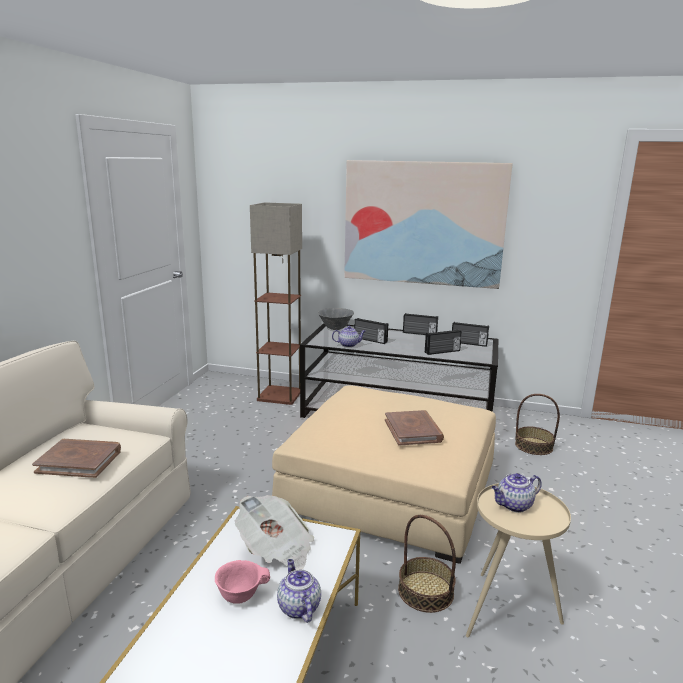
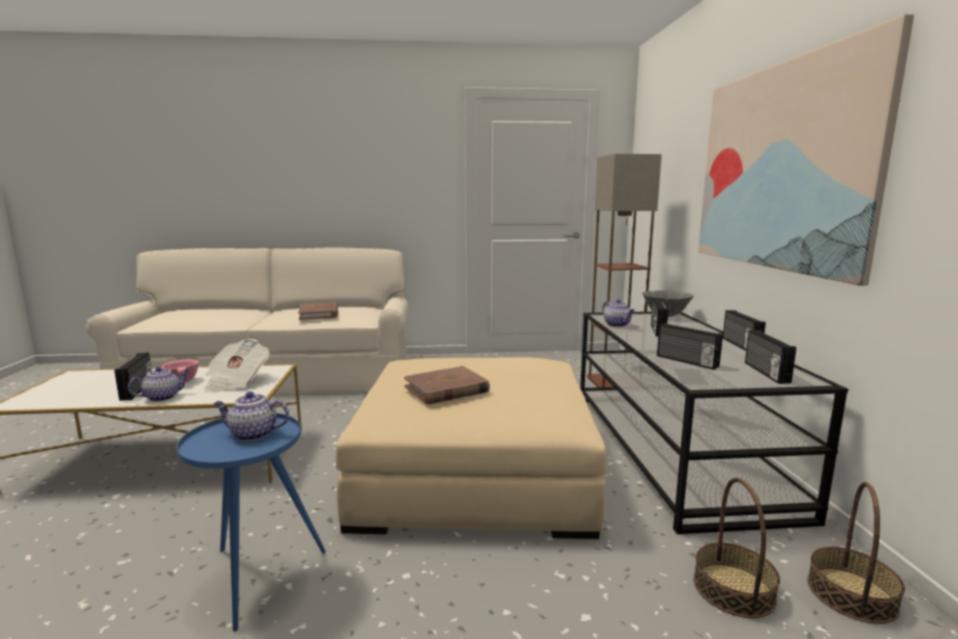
camera: 70 degrees right, 5 degrees down
basket [398,515,456,613] -> basket moved to [807,482,905,624]
beige side table [466,483,571,637] -> blue side table [177,413,326,632]
teapot [492,473,542,513] -> teapot turned 45 degrees counterclockwise [213,392,289,441]
none -> radio [114,352,152,400]

